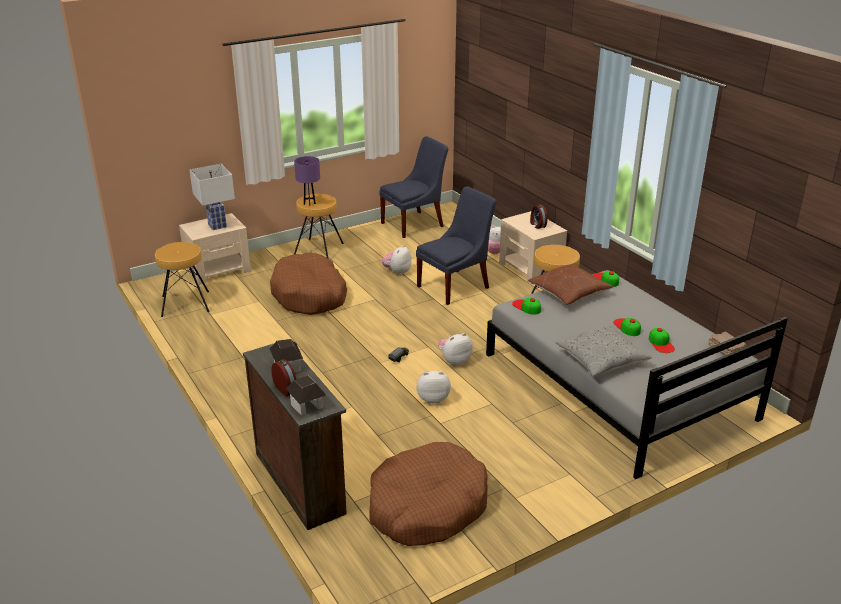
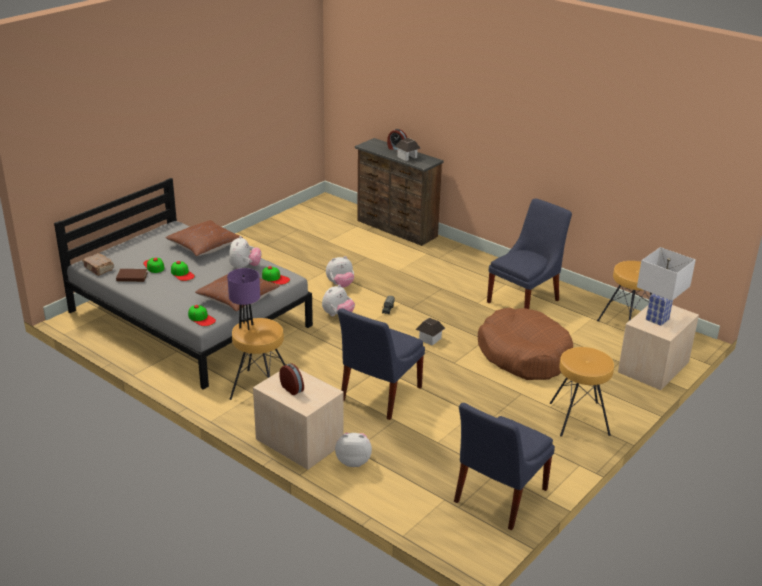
camera: 160 degrees right, 0 degrees up
toy house [286,375,326,416] -> toy house moved to [416,318,445,346]
purple table lamp [294,156,320,206] -> purple table lamp moved to [227,268,260,330]
brown dog bed [369,442,488,546] -> none
plush toy [382,245,412,275] -> plush toy moved to [229,236,261,269]
grey pillow [555,326,652,376] -> brown pillow [166,220,243,256]
none -> brown book [116,269,148,282]
none -> blue chair [487,198,572,309]

